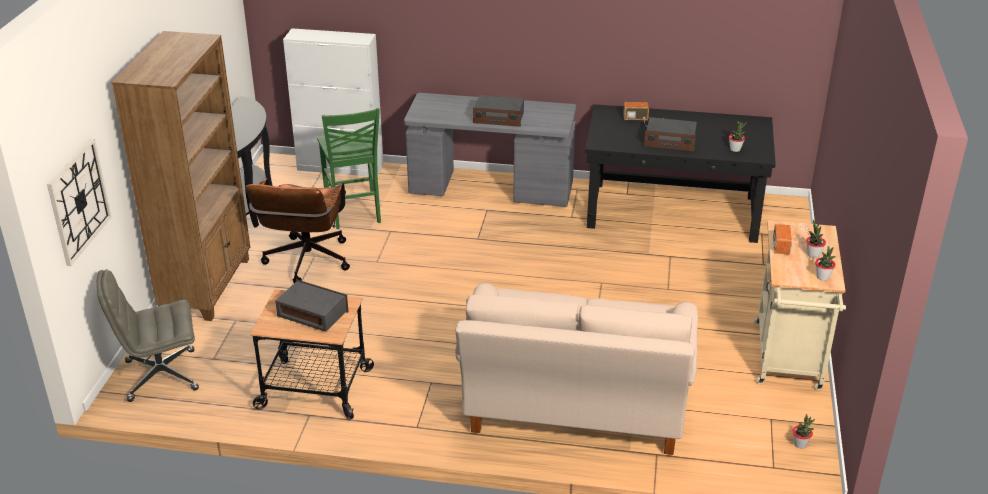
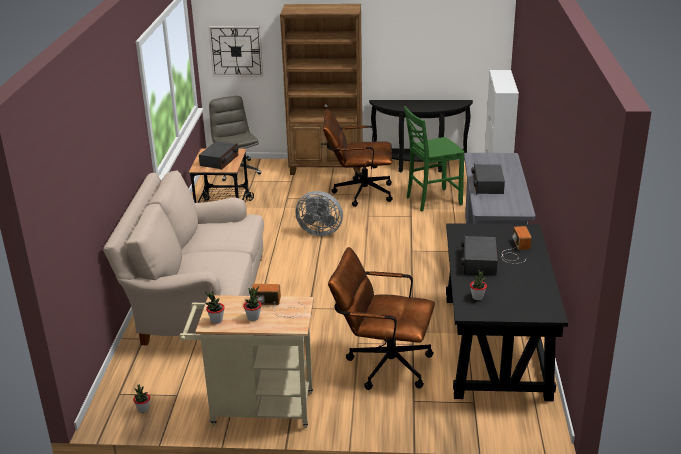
camera: 85 degrees right, 5 degrees down
none -> grey fan [295,191,343,236]
none -> brown office chair [328,247,435,390]

